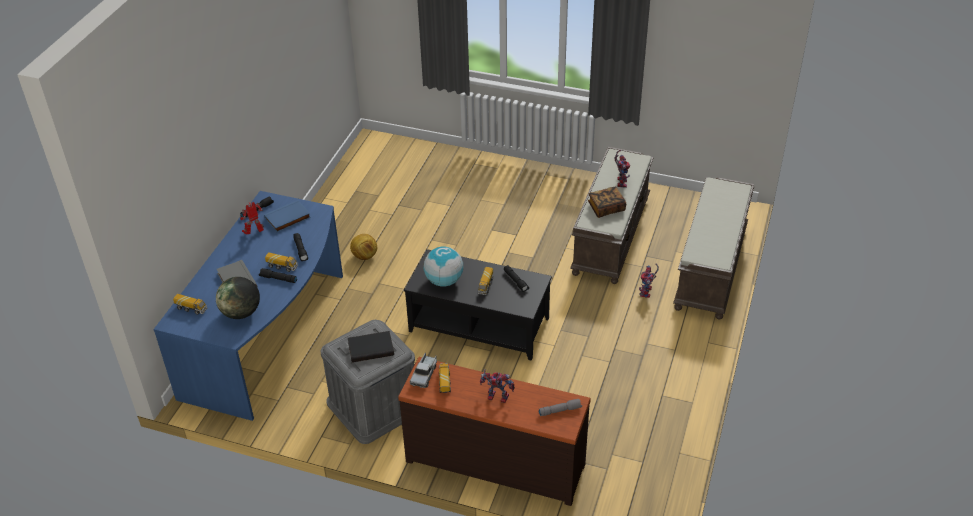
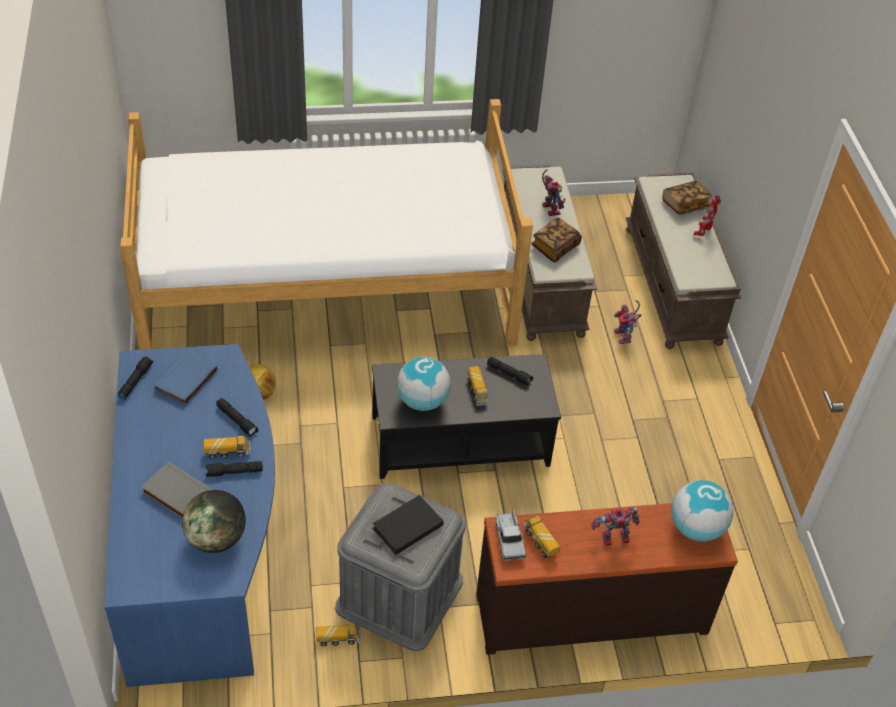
camera: 30 degrees left, 5 degrees up
toy truck [173,294,207,315] -> toy truck moved to [316,624,361,646]
toy robot [240,202,264,234] -> toy robot moved to [694,195,721,236]
grey flashlight [539,399,582,416] -> globe [671,480,734,542]
none -> bed [120,99,533,350]
none -> book [662,181,712,215]

